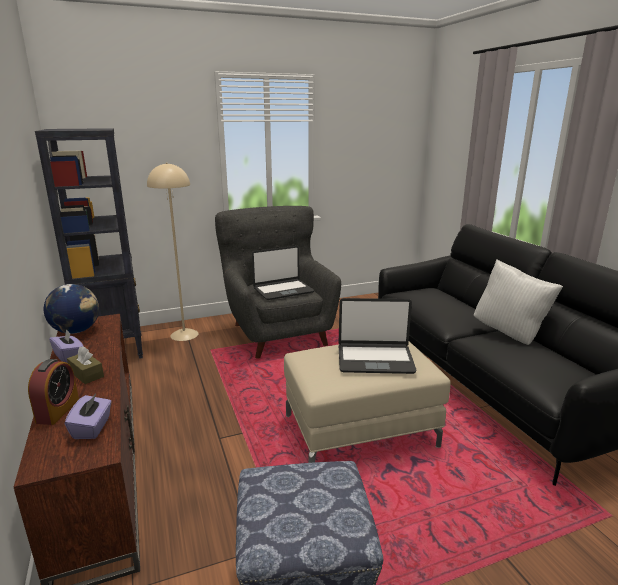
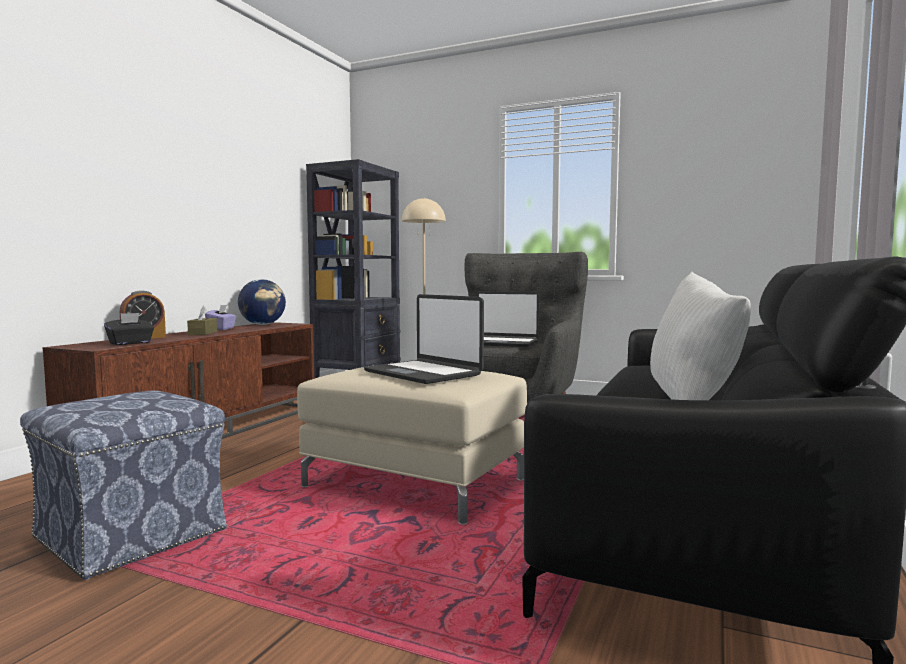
camera: 45 degrees right, 15 degrees down
purple tissue box [65,394,112,439] -> black tissue box [104,313,154,345]

